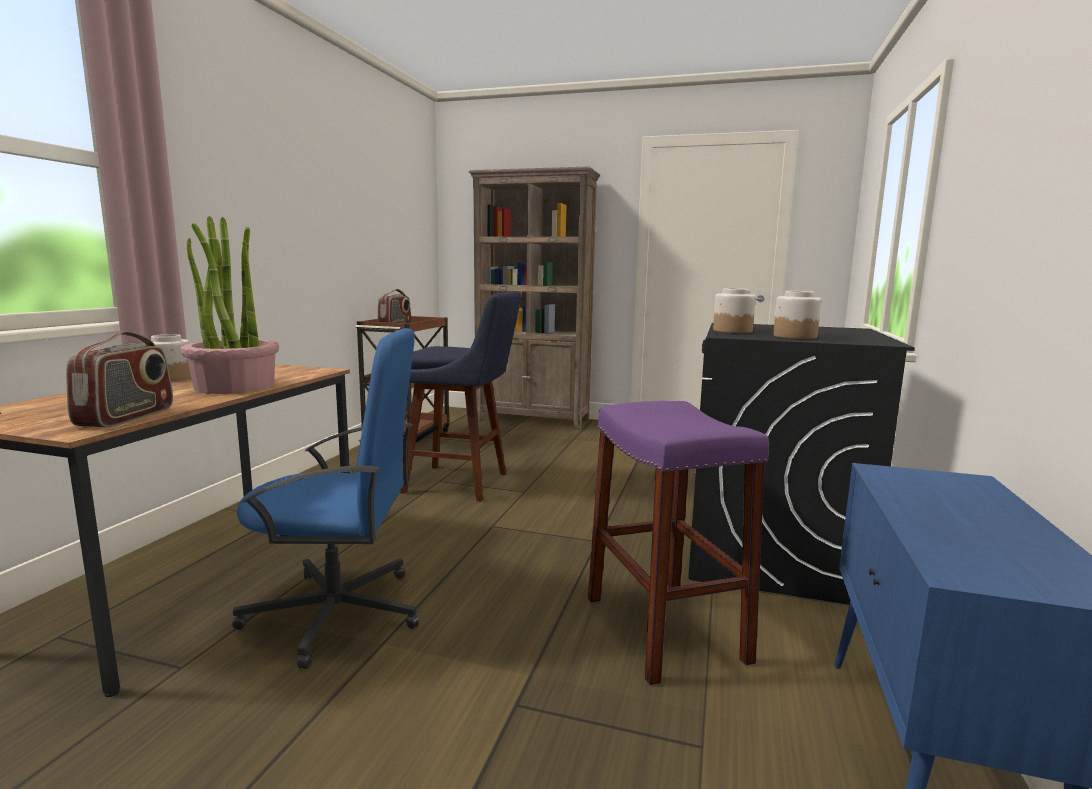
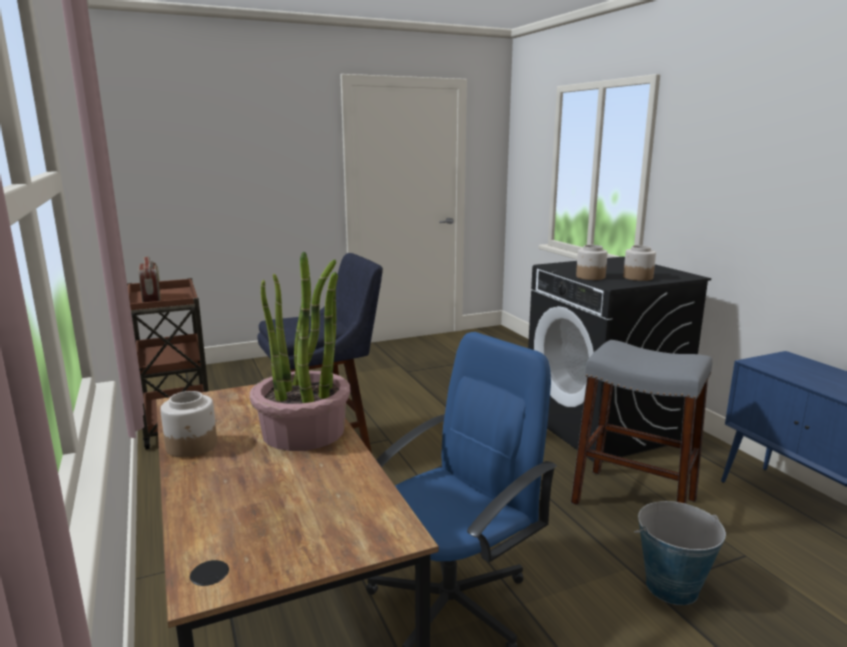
camera: 40 degrees left, 5 degrees up
radio [66,331,173,427] -> none
brown bookcase [469,167,600,430] -> none
purple stool [588,401,769,685] -> grey stool [571,340,712,505]
none -> bucket [634,501,726,605]

